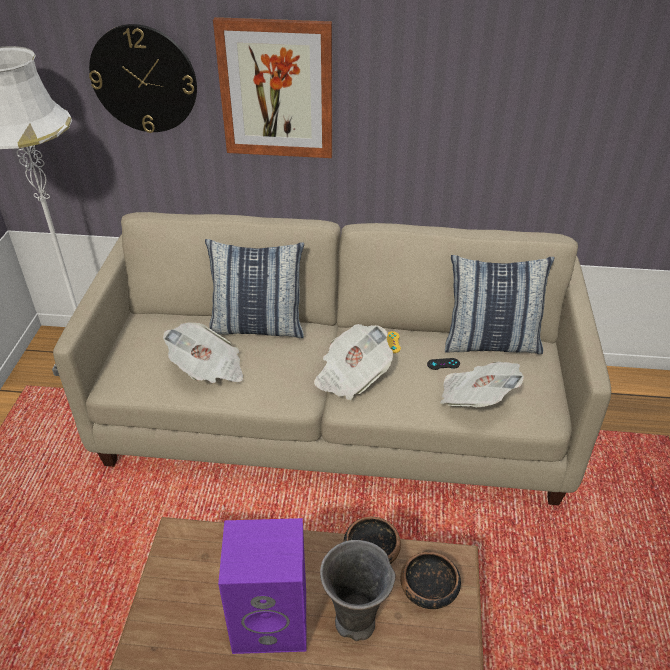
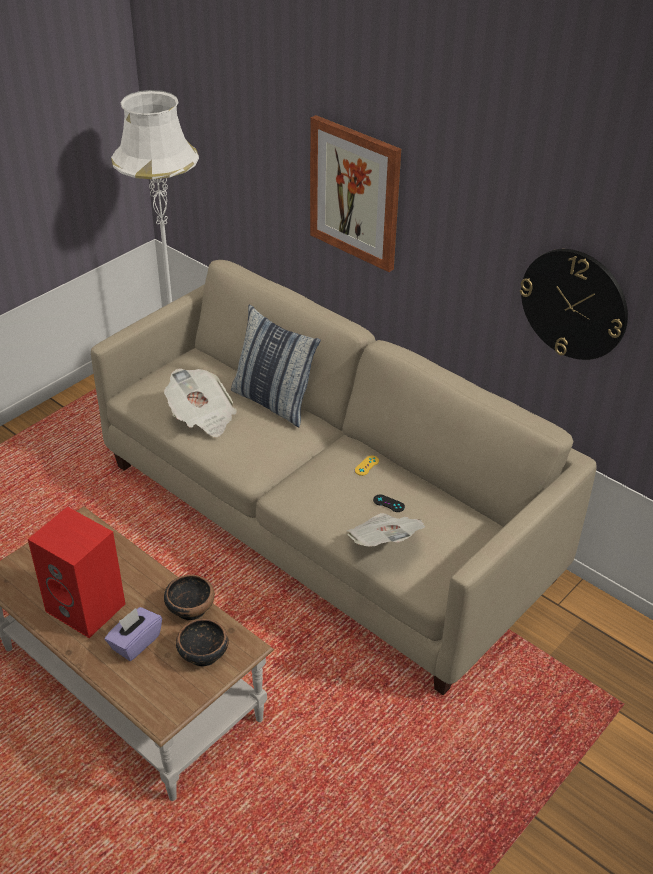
camera: 35 degrees right, 0 degrees up
wall clock [89,24,197,133] -> wall clock moved to [520,249,628,360]
purple speaker [218,518,306,654] -> red speaker [28,507,125,638]
newspaper [314,324,393,400] -> none
grey vase [320,540,396,641] -> purple tissue box [105,607,162,661]
pillow [445,255,554,354] -> none

